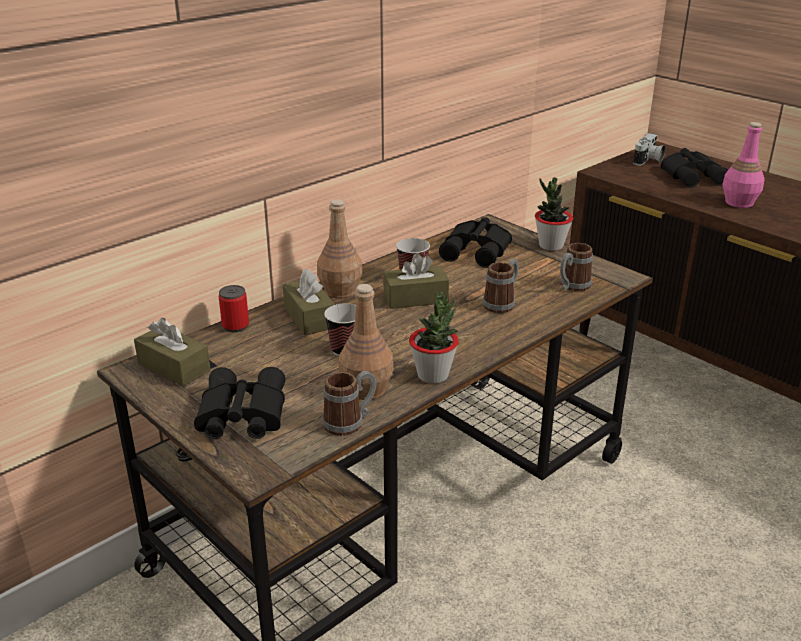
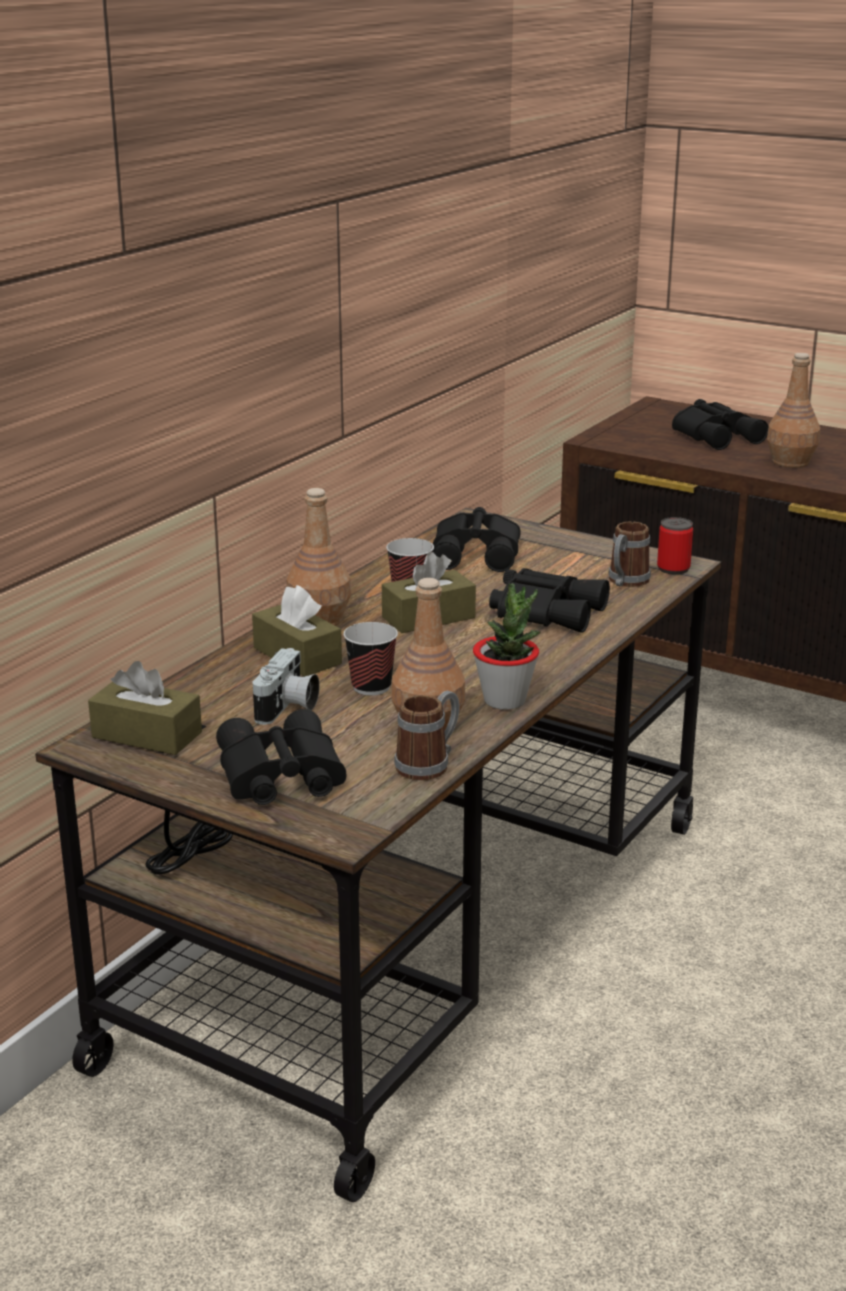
camera: 15 degrees left, 5 degrees down
can [219,285,249,332] -> can moved to [657,517,693,575]
mug [483,259,519,313] -> black binoculars [489,568,610,633]
potted plant [535,177,573,251] -> none
camera [633,133,665,166] -> camera moved to [253,648,320,725]
pink bottle [722,122,765,208] -> brown bottle [767,353,820,468]

